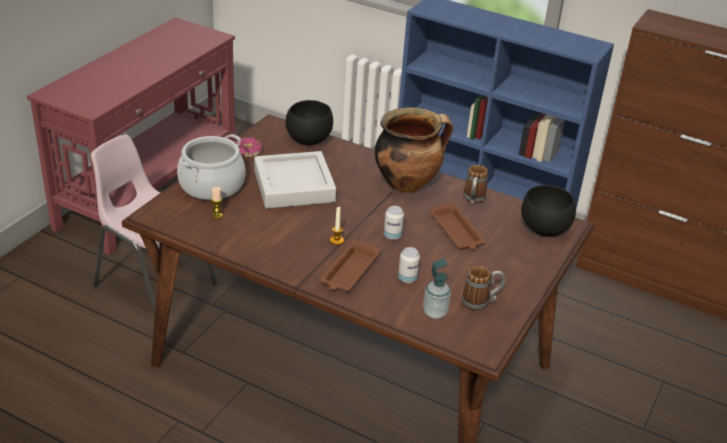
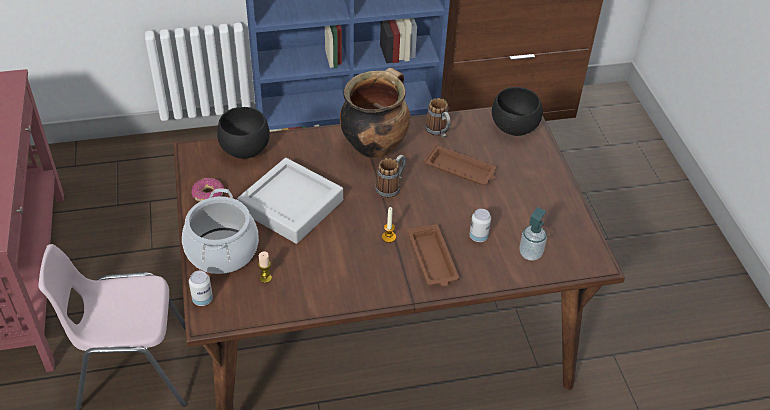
camera: 40 degrees left, 10 degrees up
can [384,206,404,240] -> can moved to [189,271,213,306]
mug [461,266,505,311] -> mug moved to [375,155,406,198]

